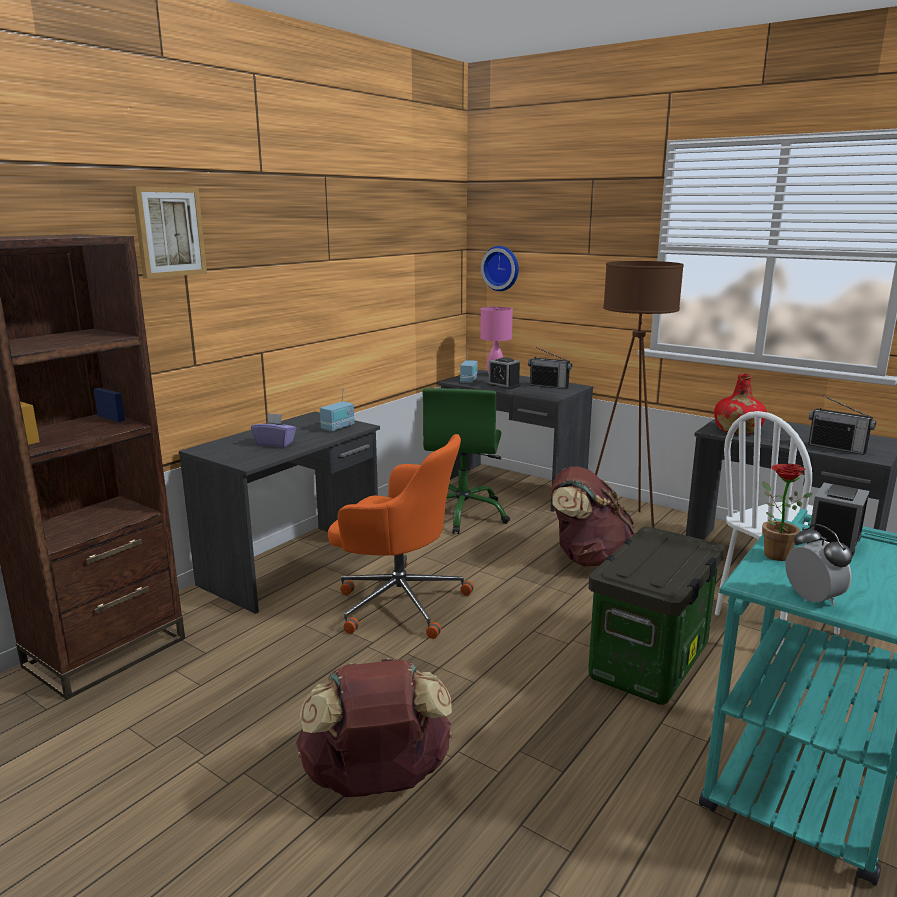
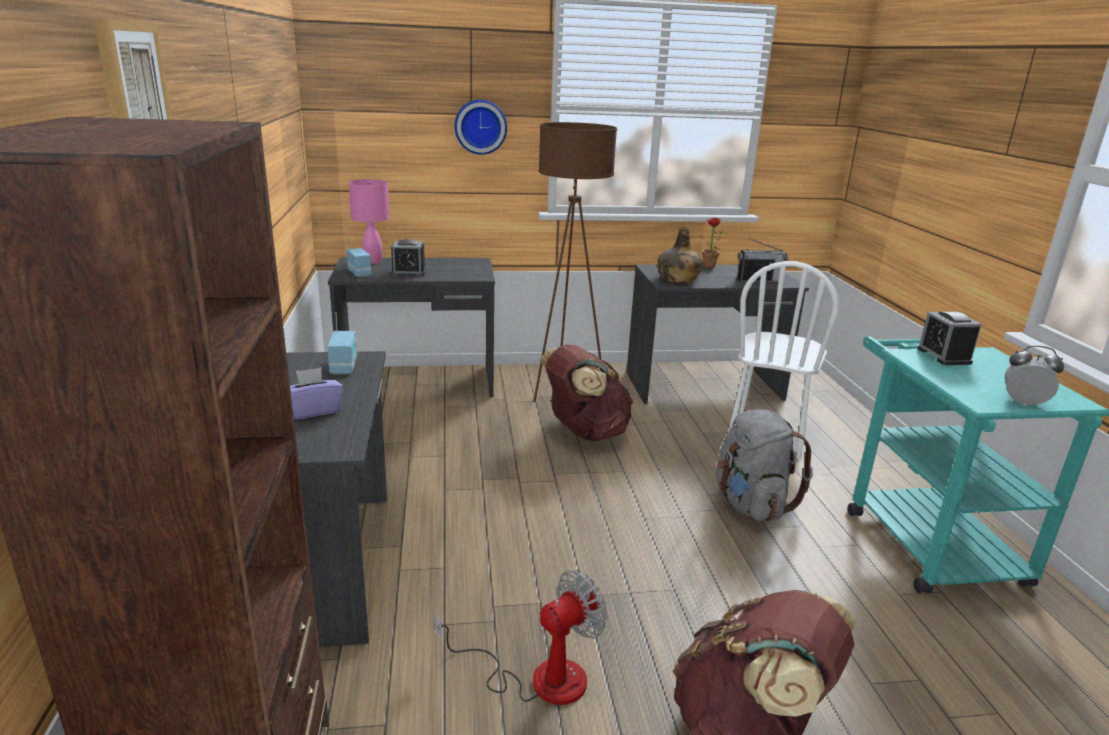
camera: 45 degrees left, 5 degrees up
orange office chair [328,434,474,639] -> none
green office chair [422,388,510,534] -> none
wall clock [481,246,519,291] -> wall clock moved to [454,100,507,155]
radio [528,347,572,389] -> none
storage box [588,526,725,705] -> grey backpack [716,409,813,521]
red bottle [714,373,767,434] -> green bottle [657,227,703,283]
potted plant [762,464,813,561] -> potted plant moved to [695,218,723,268]
none -> fan [434,570,608,705]

